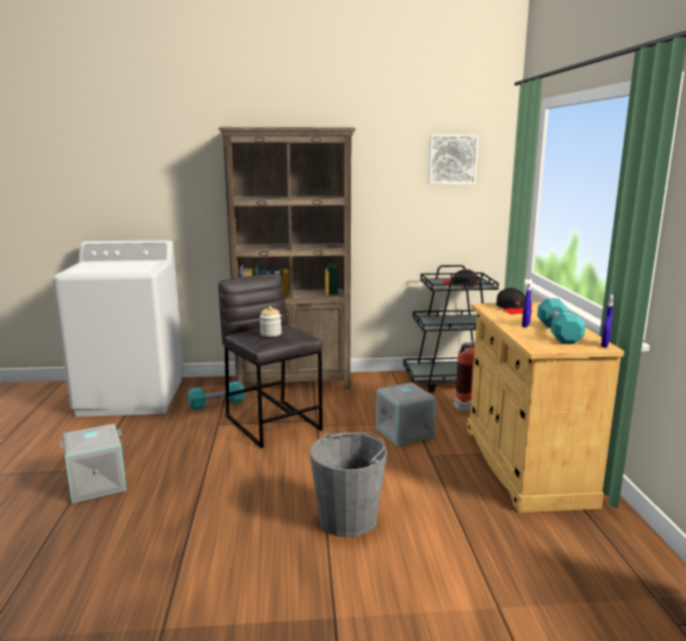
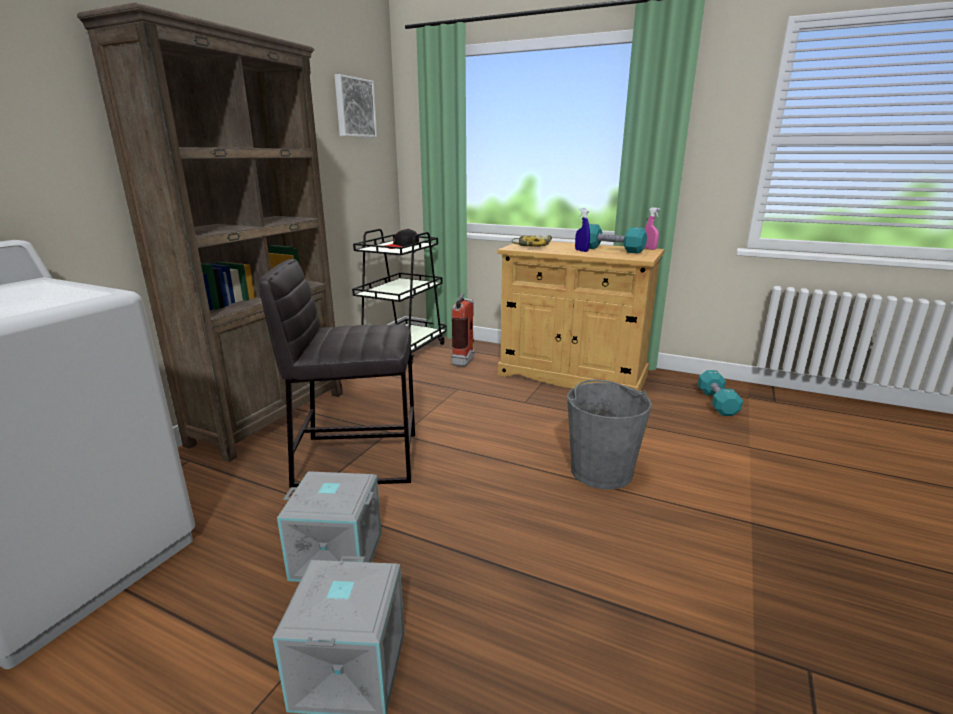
camera: 60 degrees left, 5 degrees up
turquoise dumbbell [188,381,245,410] -> turquoise dumbbell moved to [698,370,743,416]
jar [260,306,282,337] -> none
grey storage box [376,382,436,446] -> grey storage box moved to [277,471,382,582]
black cap [496,287,526,315] -> power drill [512,235,552,247]
blue spray bottle [601,294,613,347] -> pink spray bottle [645,207,660,250]

